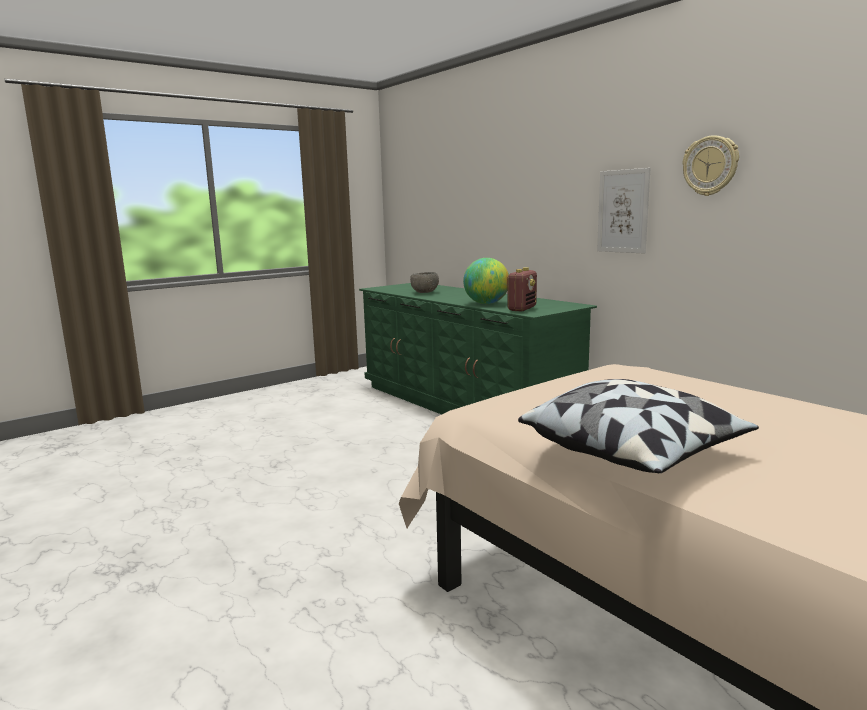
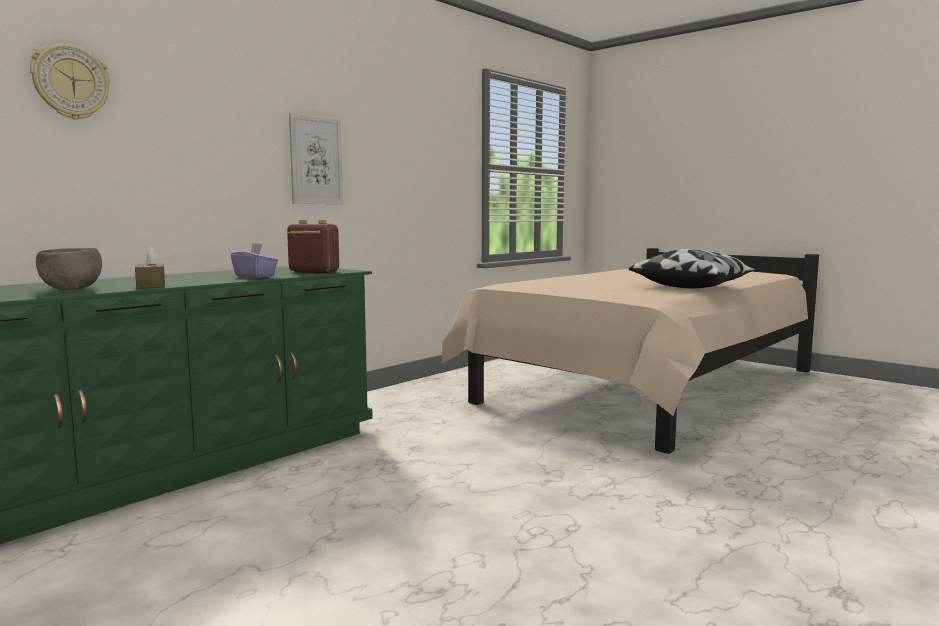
camera: 100 degrees left, 5 degrees down
globe [463,258,509,304] -> purple tissue box [231,243,278,278]
wall clock [682,135,739,196] -> wall clock moved to [30,44,110,120]
none -> brown tissue box [135,245,165,289]

